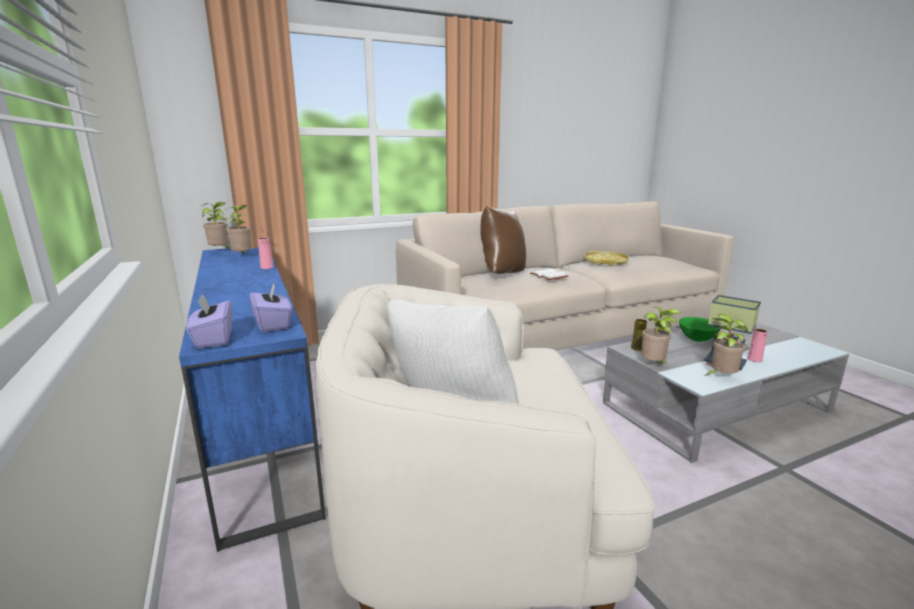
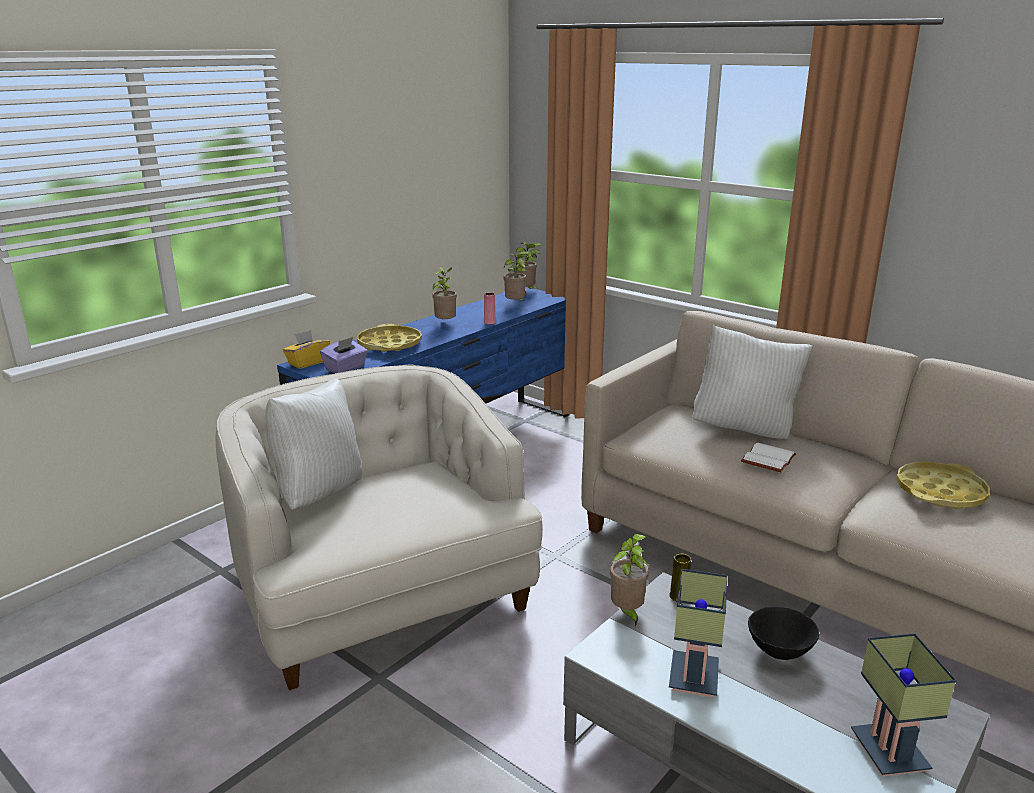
camera: 65 degrees right, 5 degrees up
purple tissue box [186,294,232,348] -> yellow tissue box [283,330,330,369]
brown pillow [480,206,526,274] -> white pillow [693,325,812,439]
green bowl [679,317,721,342] -> black bowl [748,606,819,660]
potted plant [705,314,748,376] -> potted plant moved to [432,267,457,320]
pink vase [747,328,768,362] -> none
none -> yellow tray [357,324,422,352]
none -> table lamp [851,633,956,776]

